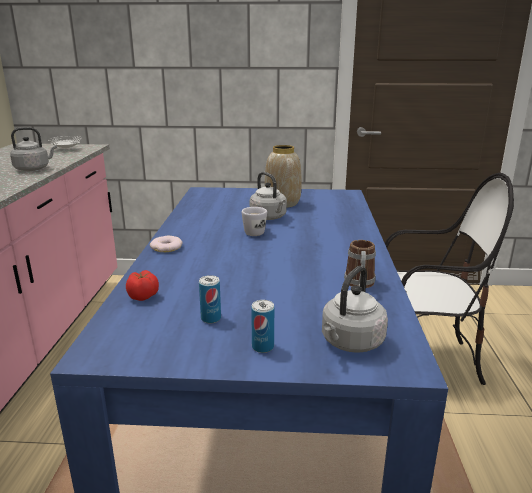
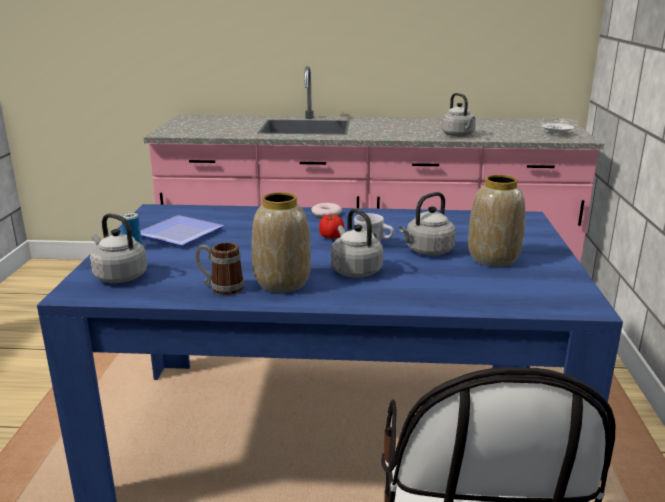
camera: 90 degrees right, 0 degrees up
tomato [126,270,159,301] -> tomato moved to [319,215,344,239]
can [199,275,221,323] -> plate [140,215,224,246]
none -> vase [252,192,311,293]
none -> grey kettle [331,208,383,278]

